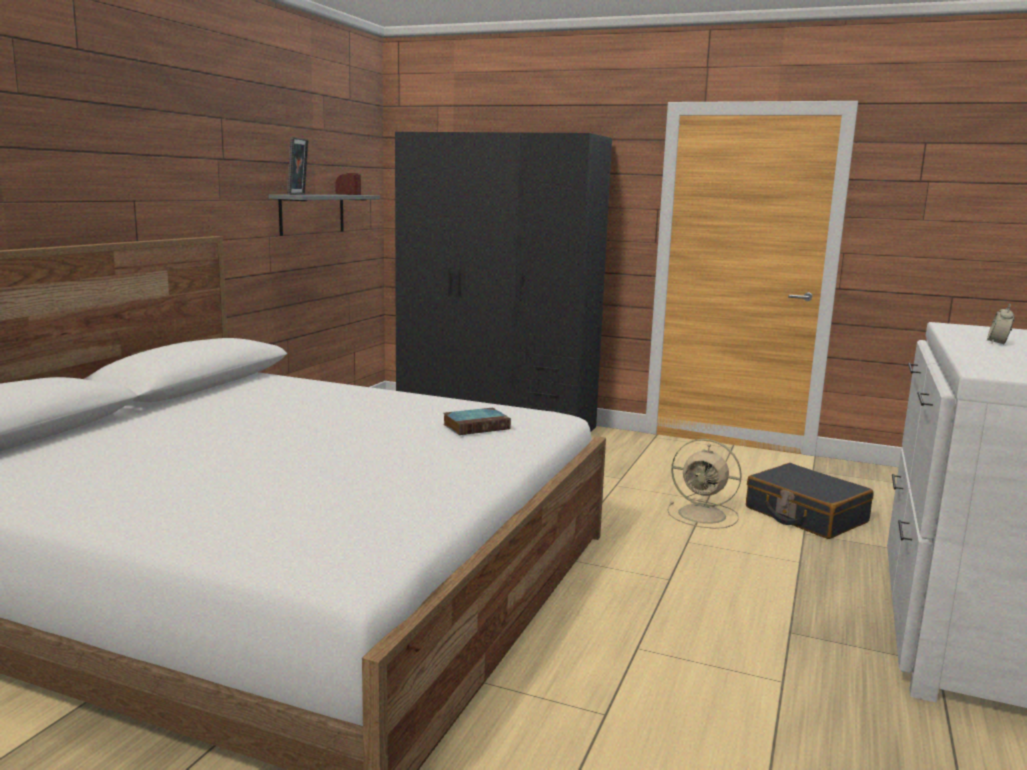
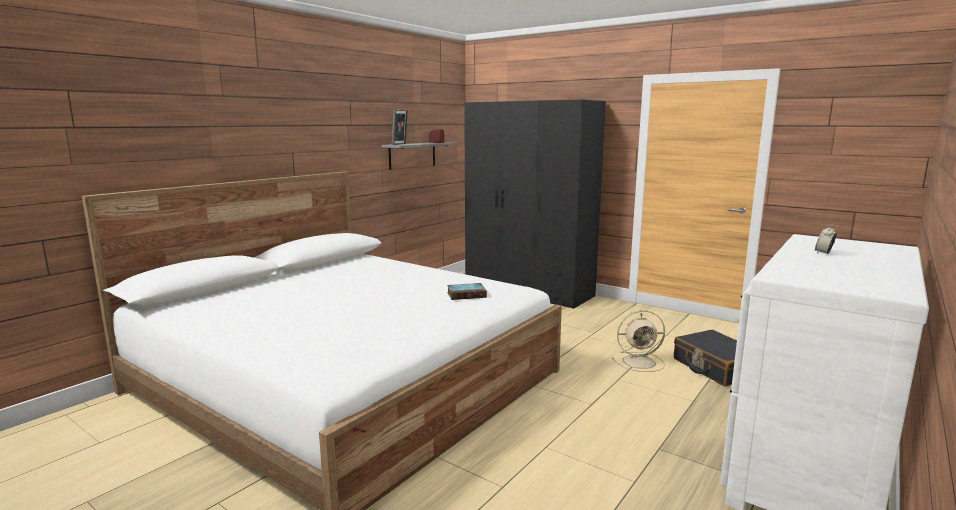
camera: 15 degrees right, 0 degrees up
beige fan [667,439,742,529] -> beige fan turned 45 degrees counterclockwise [612,310,665,372]

